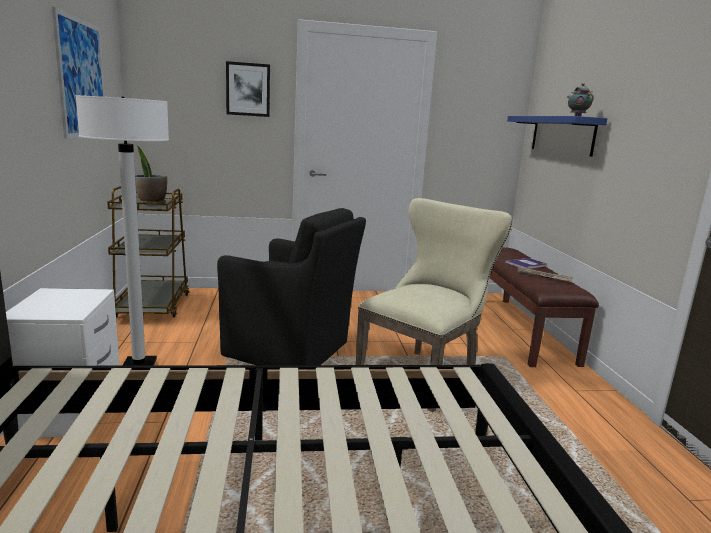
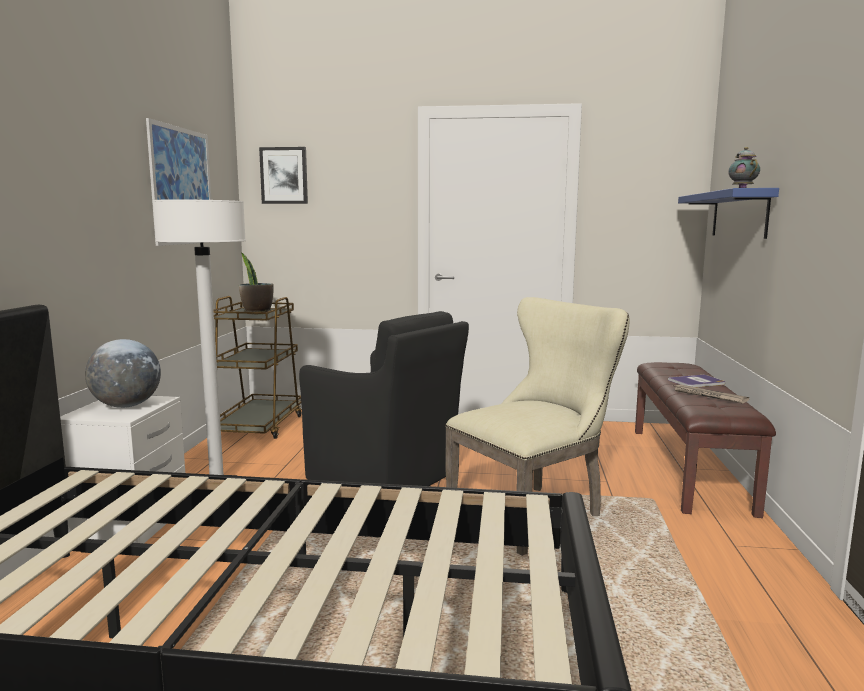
camera: 15 degrees right, 5 degrees down
picture [226,61,270,117] -> picture moved to [259,147,308,204]
none -> globe [85,339,161,408]

